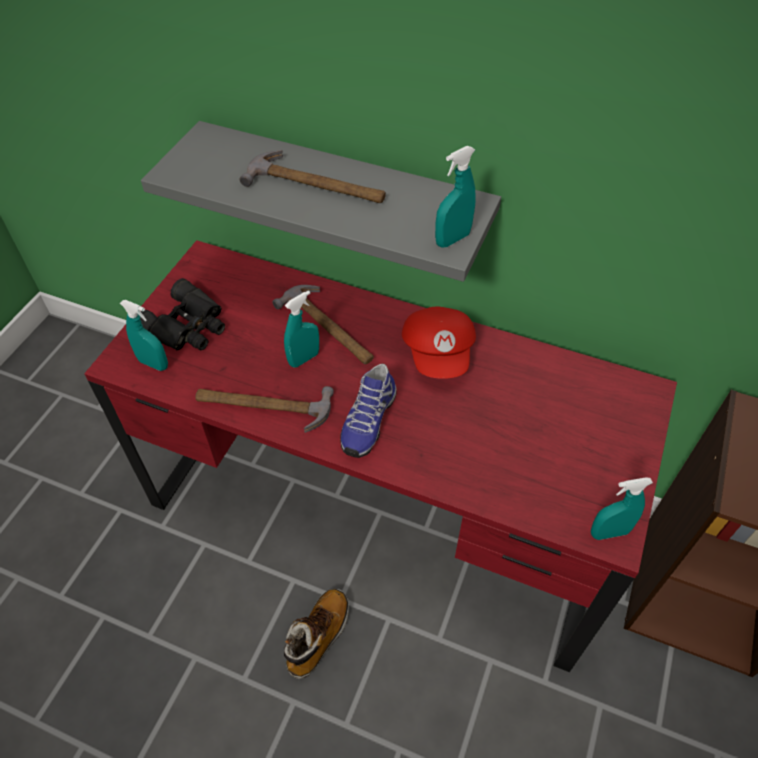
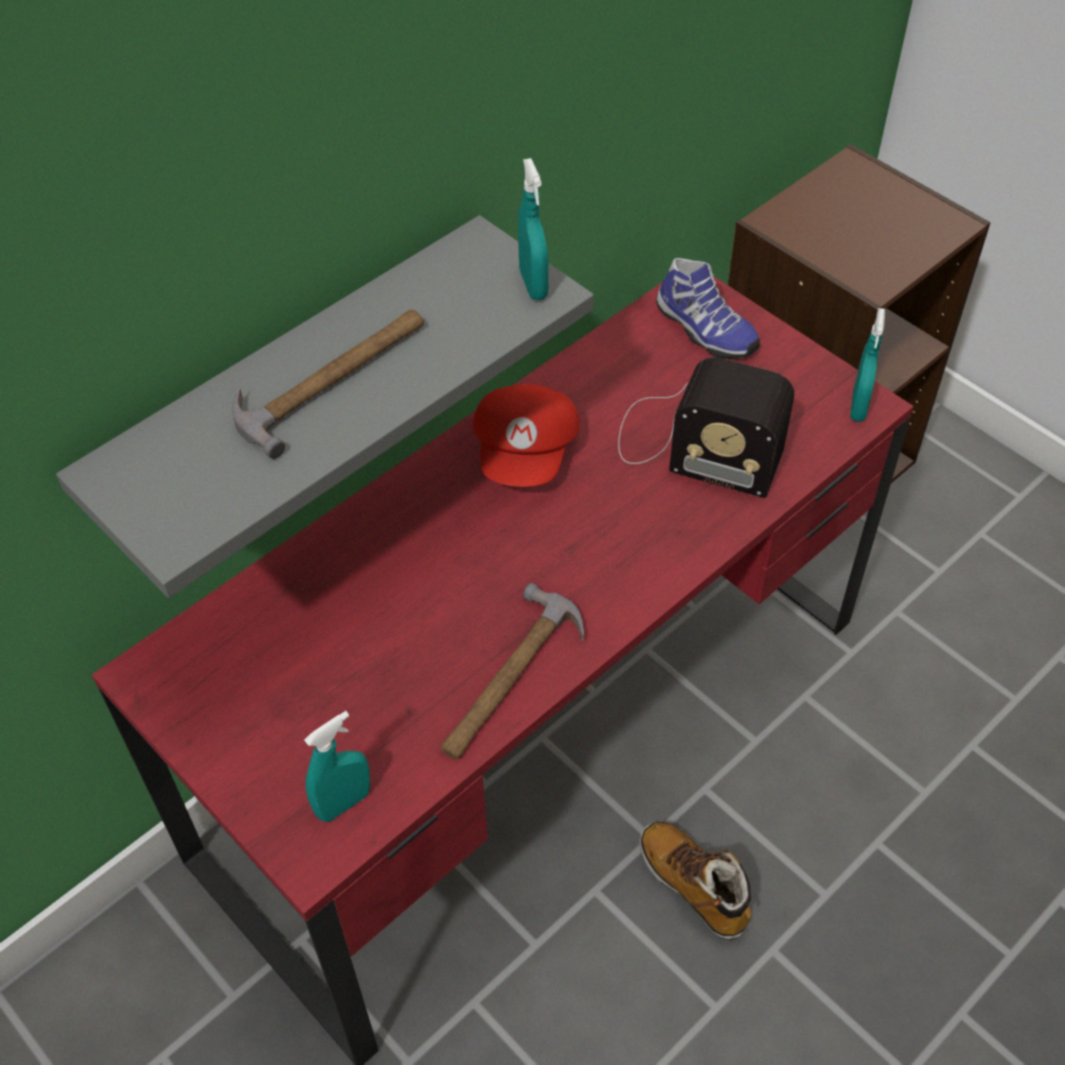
camera: 65 degrees left, 0 degrees up
black binoculars [140,278,225,350] -> none
hammer [272,285,374,364] -> none
turquoise spray bottle [284,290,319,368] -> none
shoe [340,364,397,458] -> shoe moved to [656,258,760,359]
red cap [402,306,476,379] -> red cap turned 75 degrees clockwise [473,384,580,487]
none -> radio [618,357,794,498]

